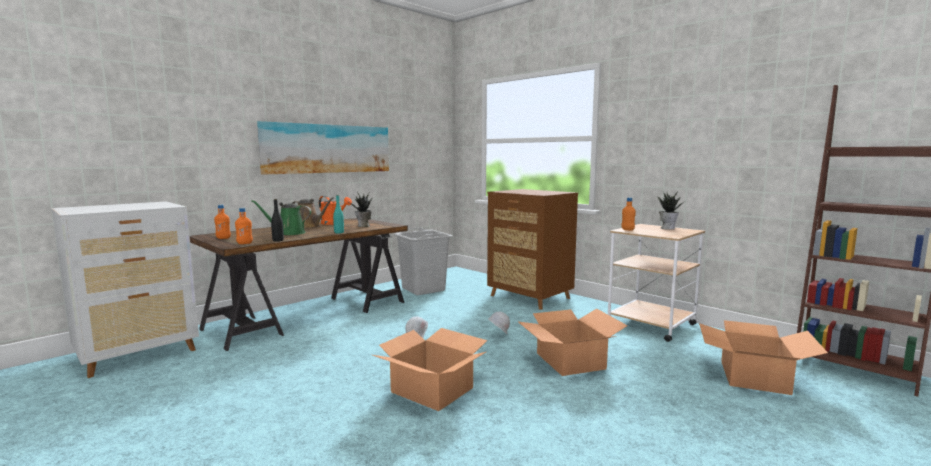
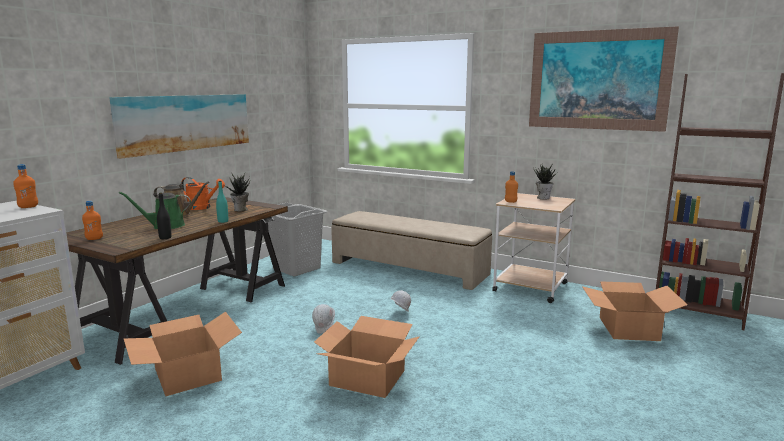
camera: 15 degrees left, 5 degrees up
orange bottle [235,208,253,244] -> orange bottle moved to [13,164,38,208]
brown dresser [487,189,578,310] -> beige bench [331,211,492,290]
cardboard box [518,309,628,376] -> cardboard box moved to [124,311,242,396]
none -> picture [529,26,679,132]

